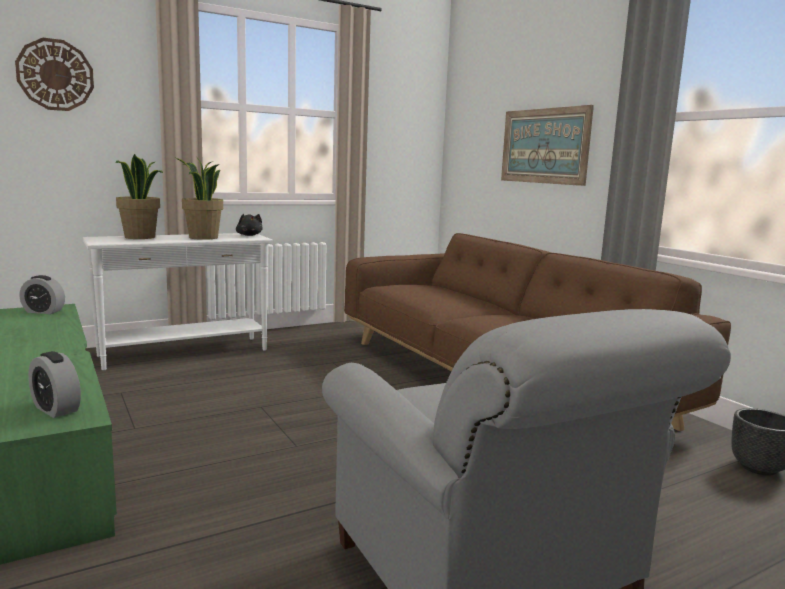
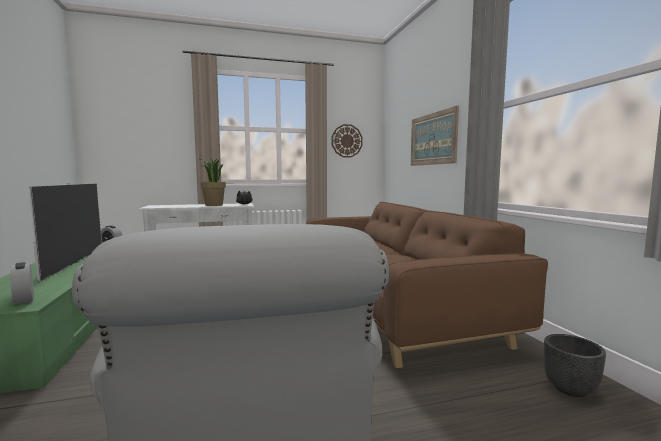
camera: 15 degrees right, 5 degrees down
wall clock [15,38,94,111] -> wall clock moved to [332,124,363,158]
potted plant [115,154,163,239] -> none
none -> television [29,183,102,282]

